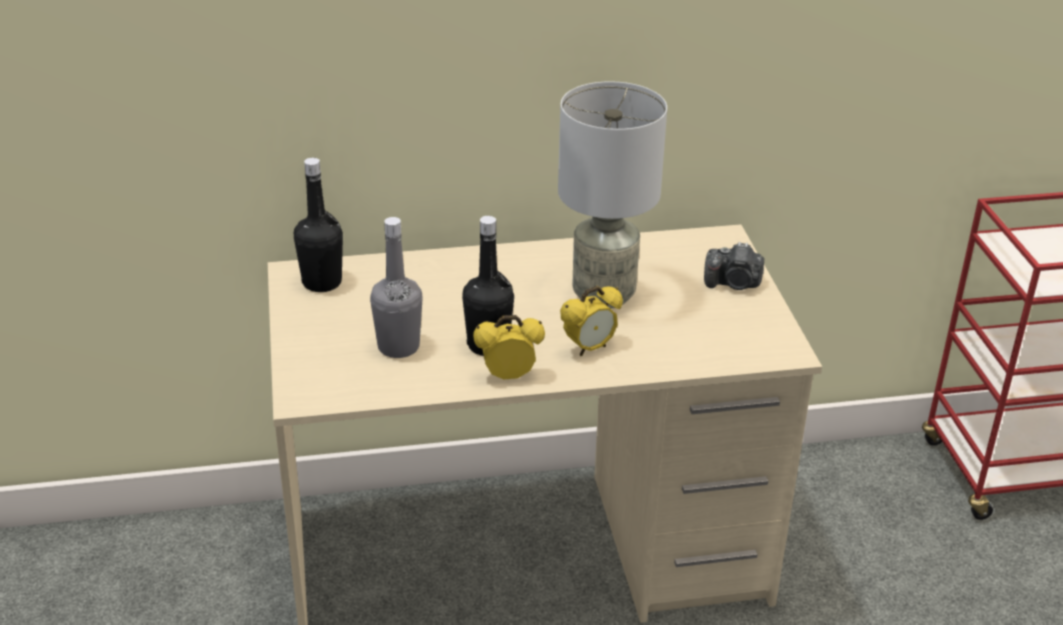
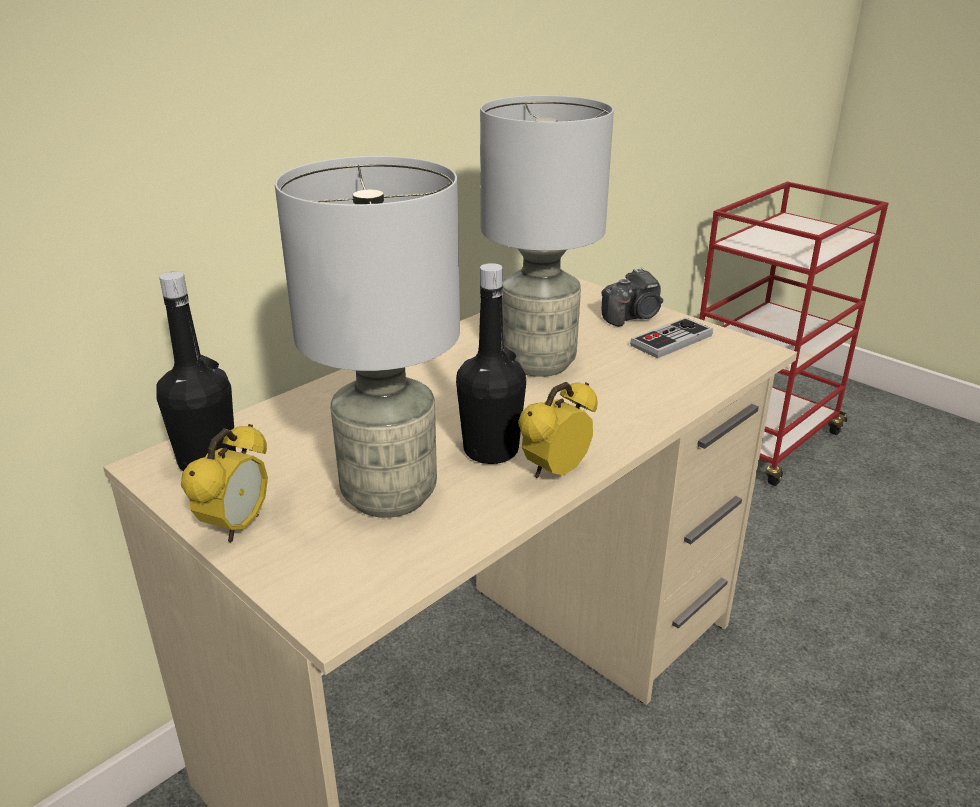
camera: 35 degrees left, 5 degrees down
grey bottle [370,217,423,358] -> grey table lamp [275,156,460,518]
alarm clock [560,286,623,356] -> alarm clock moved to [181,424,268,543]
none -> game controller [630,318,713,358]

